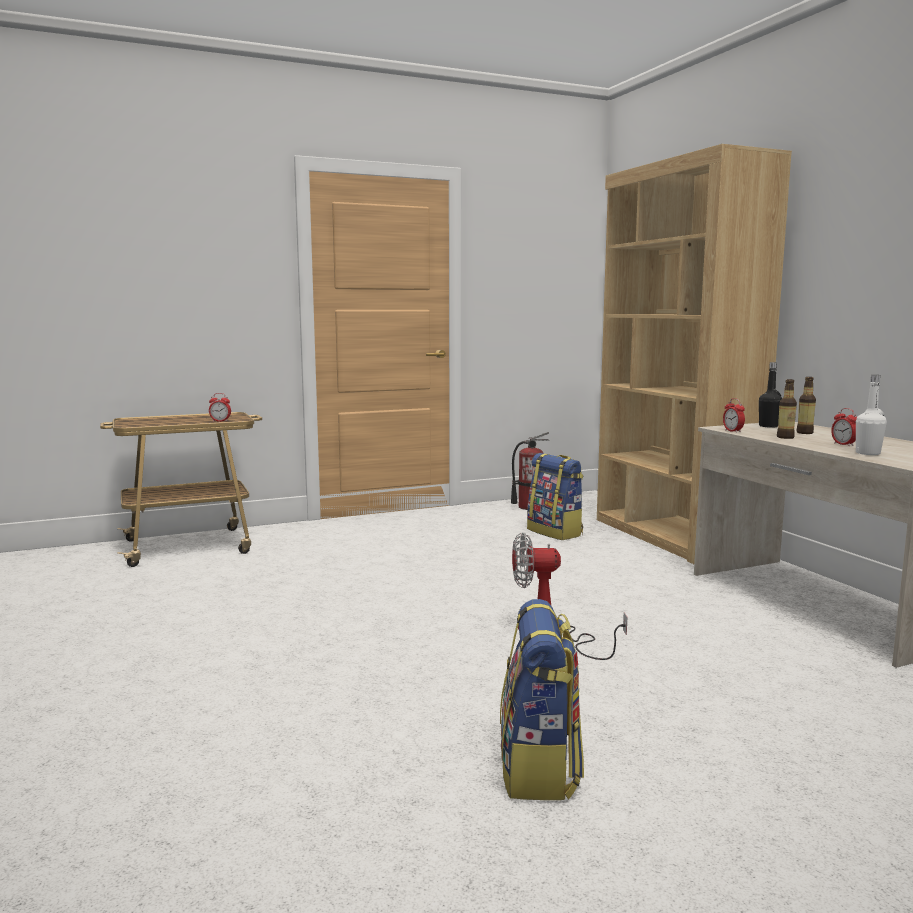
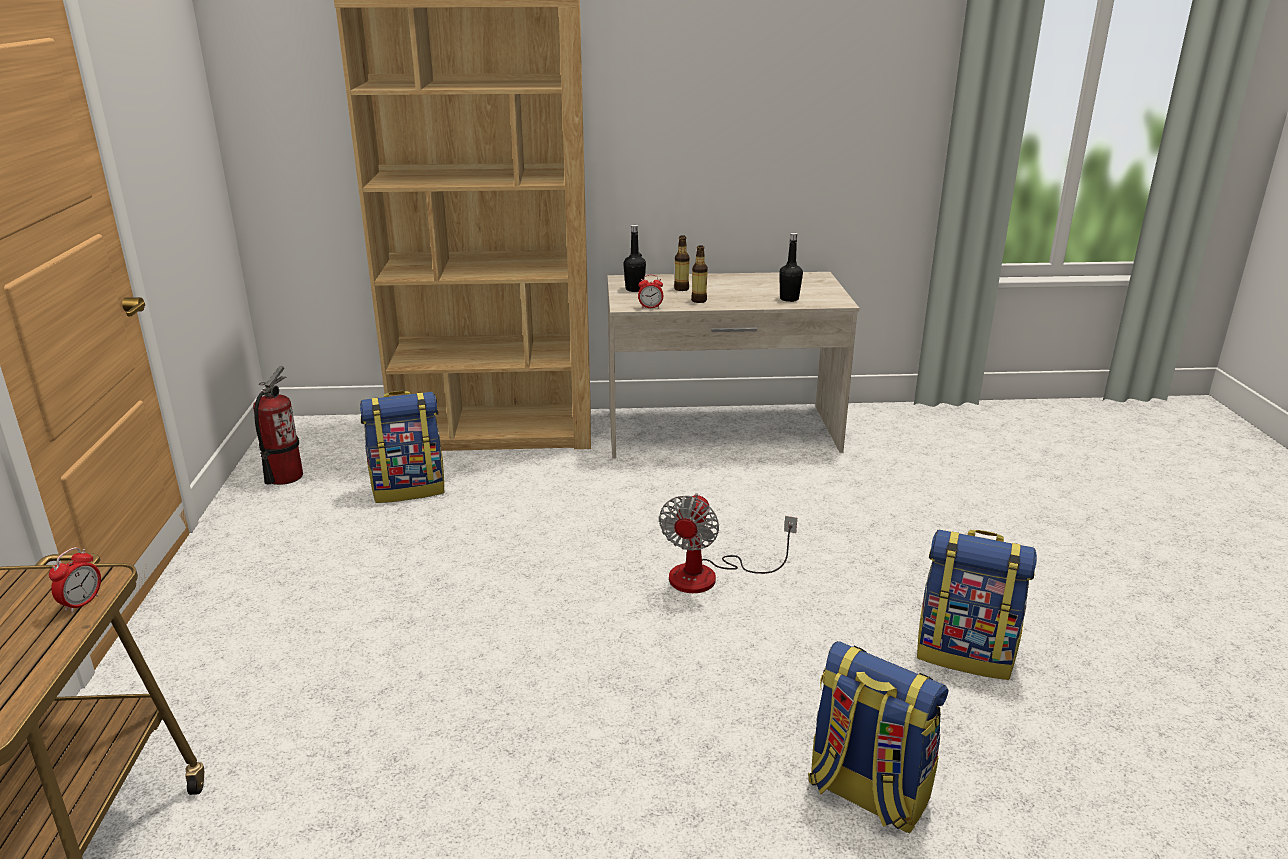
camera: 70 degrees left, 15 degrees up
alarm clock [831,408,857,446] -> none
white bottle [856,375,887,455] -> black bottle [779,233,803,302]
none -> backpack [808,641,949,833]

